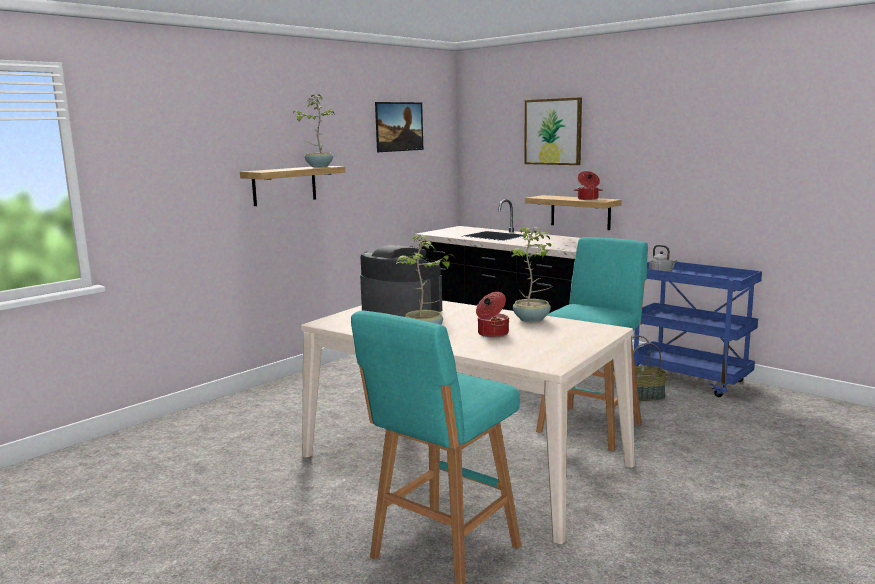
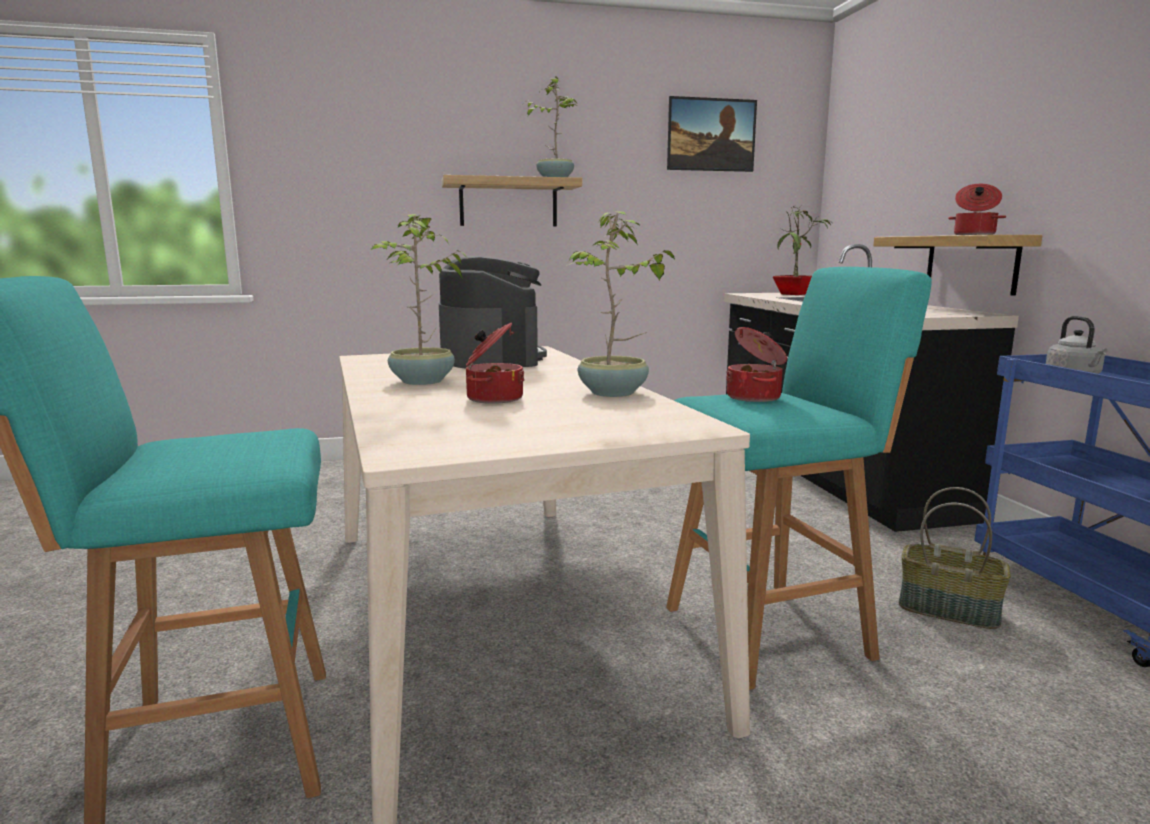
camera: 35 degrees right, 0 degrees up
picture [524,97,582,165] -> none
none -> cooking pot [726,327,787,402]
none -> potted plant [773,205,831,295]

